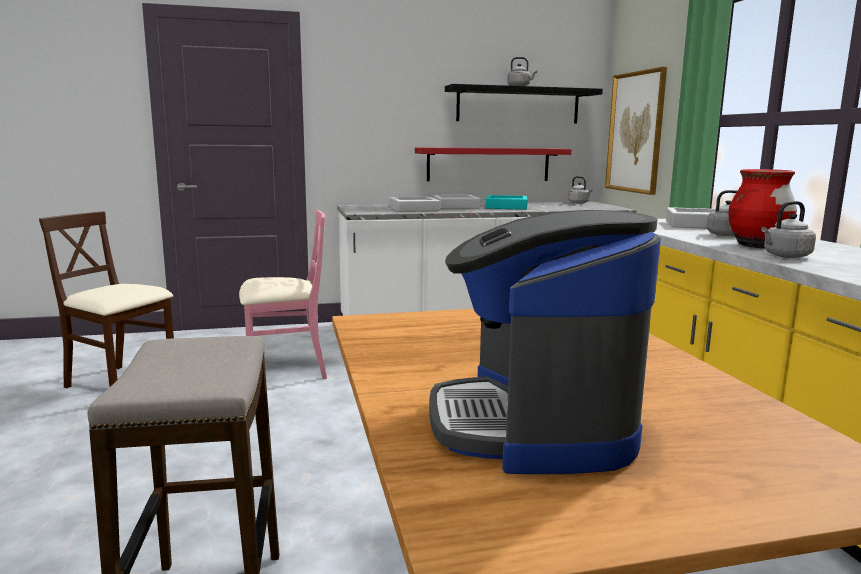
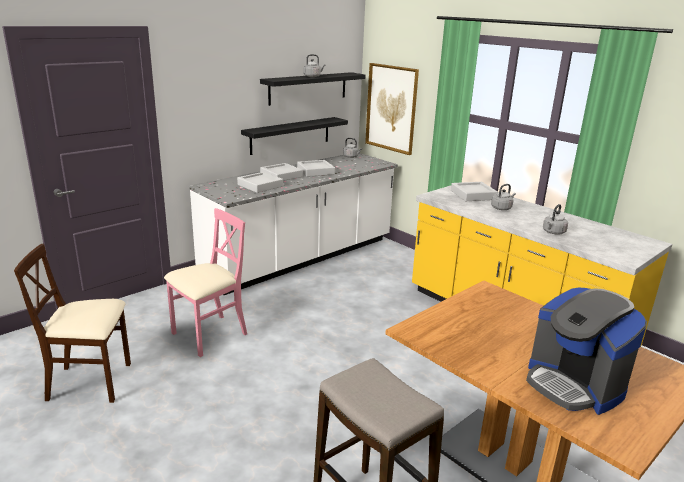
camera: 30 degrees left, 10 degrees up
red shelf [415,147,571,181] -> black shelf [241,117,348,155]
turquoise tray [486,195,528,210] -> grey tray [297,160,335,177]
red vase [728,169,797,248] -> none

